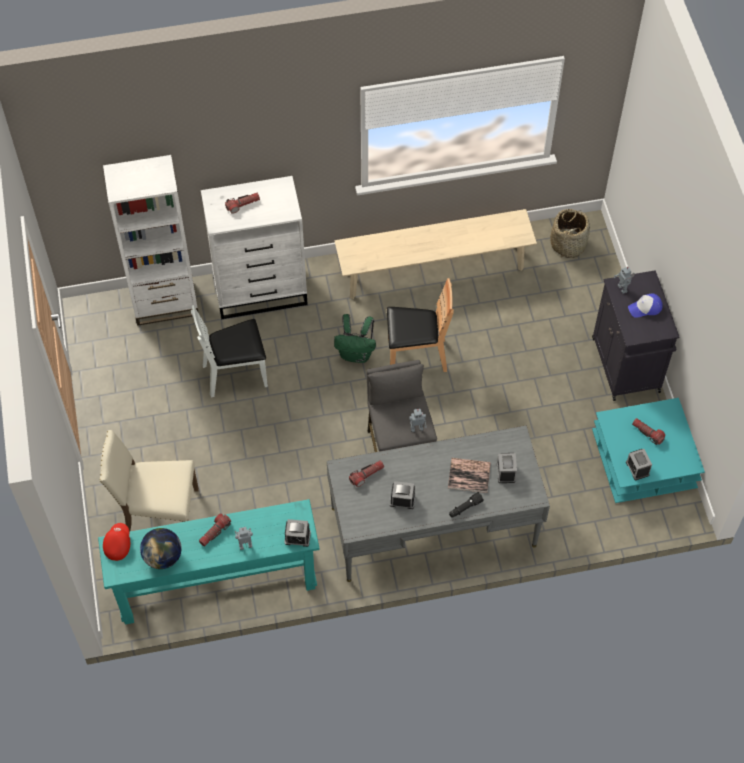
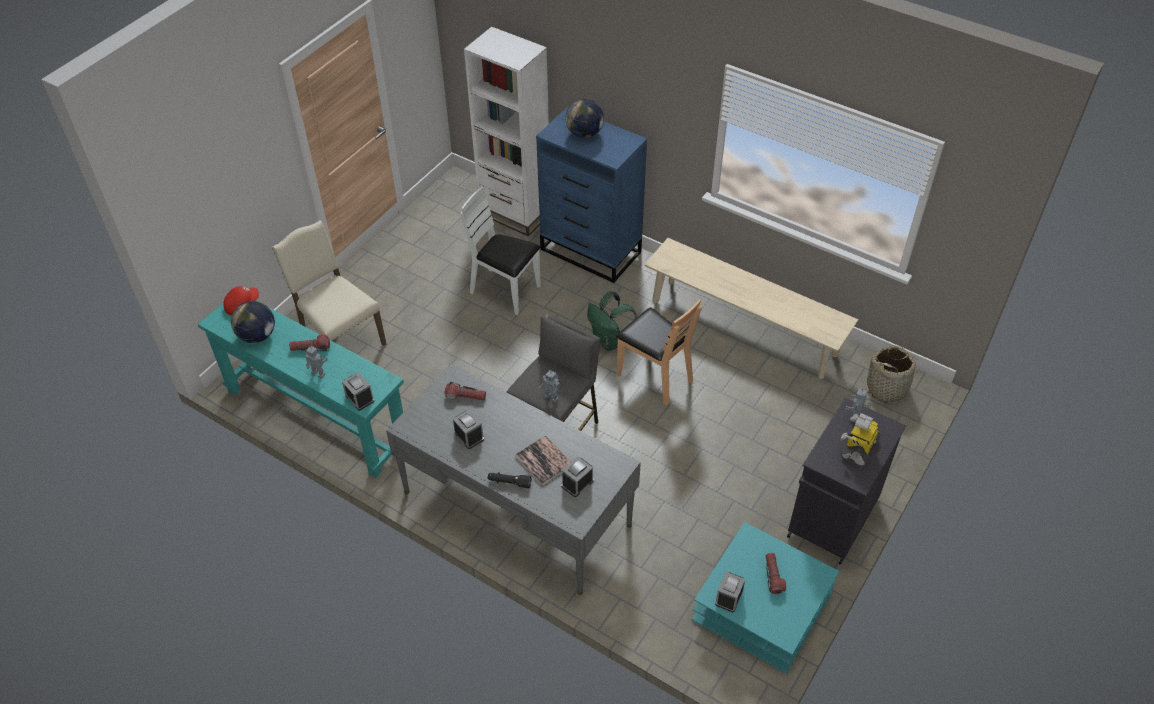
camera: 45 degrees right, 10 degrees down
white dresser [201,176,308,319] -> blue dresser [536,107,647,283]
flashlight [225,193,260,214] -> globe [566,99,604,138]
cap [628,293,663,318] -> toy robot [841,413,880,466]

